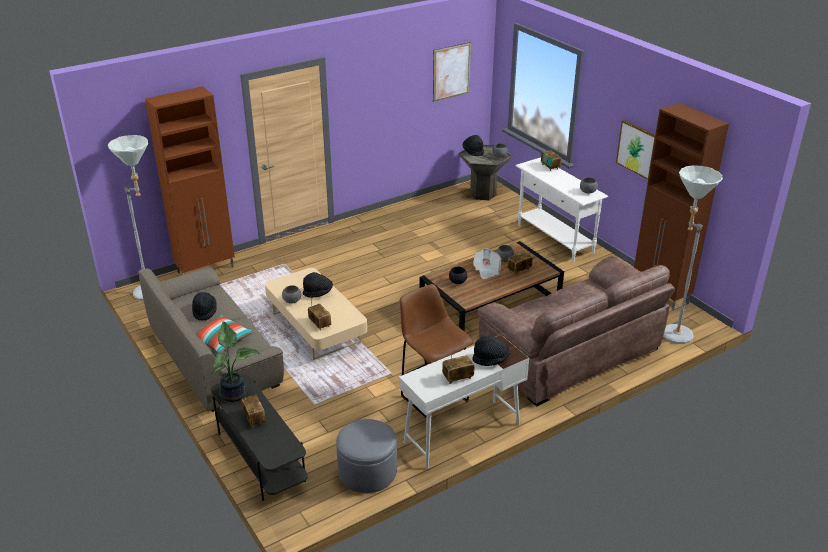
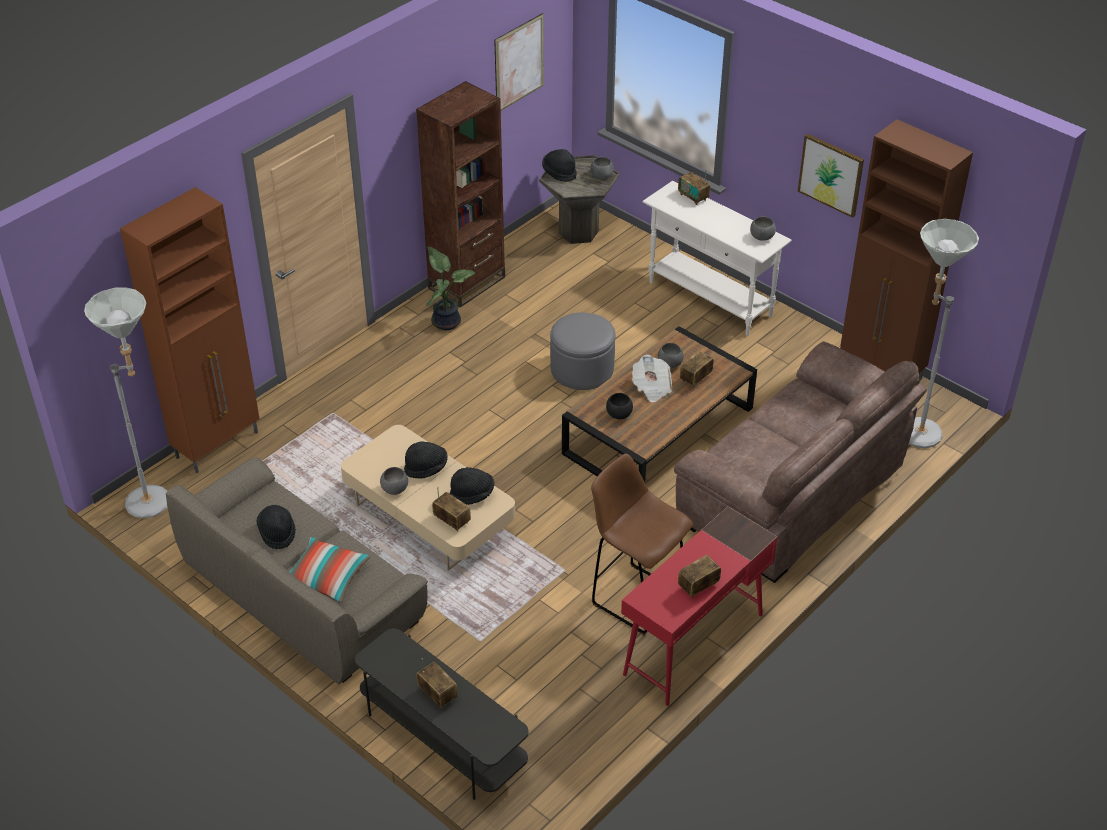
camera: 15 degrees left, 10 degrees up
potted plant [209,321,260,402] -> potted plant moved to [426,246,475,330]
grey ottoman [336,419,397,493] -> grey ottoman moved to [550,313,615,390]
white desk [399,335,529,469] -> red desk [621,507,777,706]
black hat [472,335,510,366] -> black hat moved to [450,467,494,505]
none -> brown bookcase [416,81,505,307]

